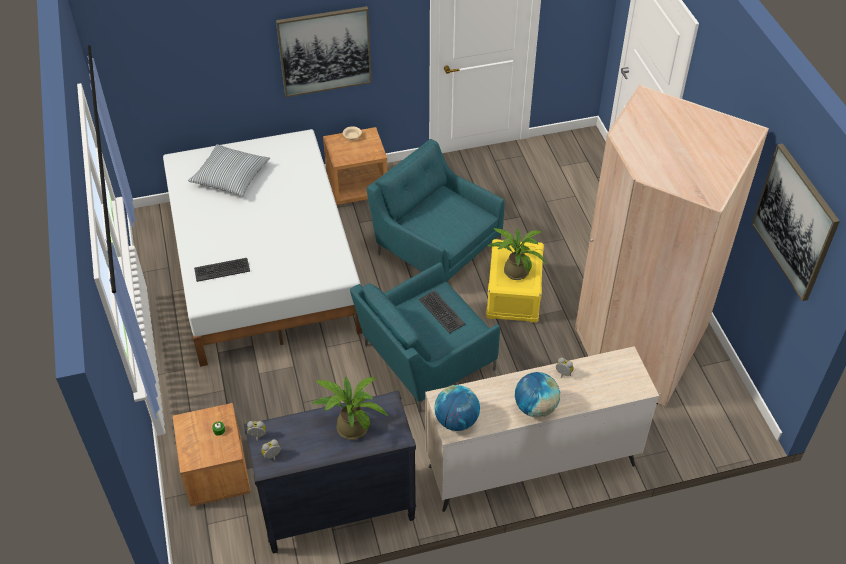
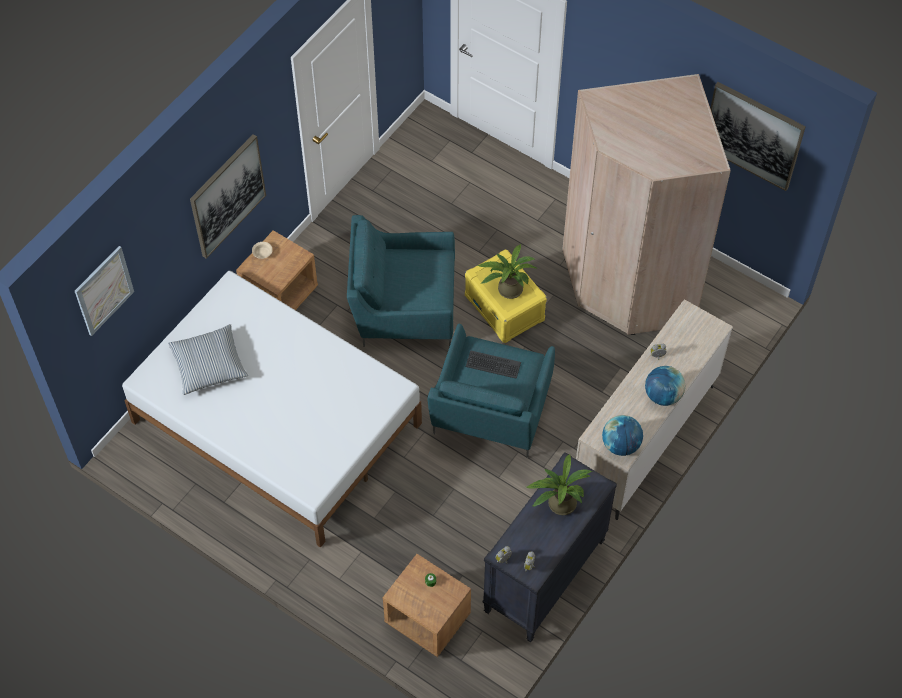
camera: 40 degrees left, 10 degrees up
keyboard [194,258,250,282] -> none
none -> picture [75,246,134,336]

